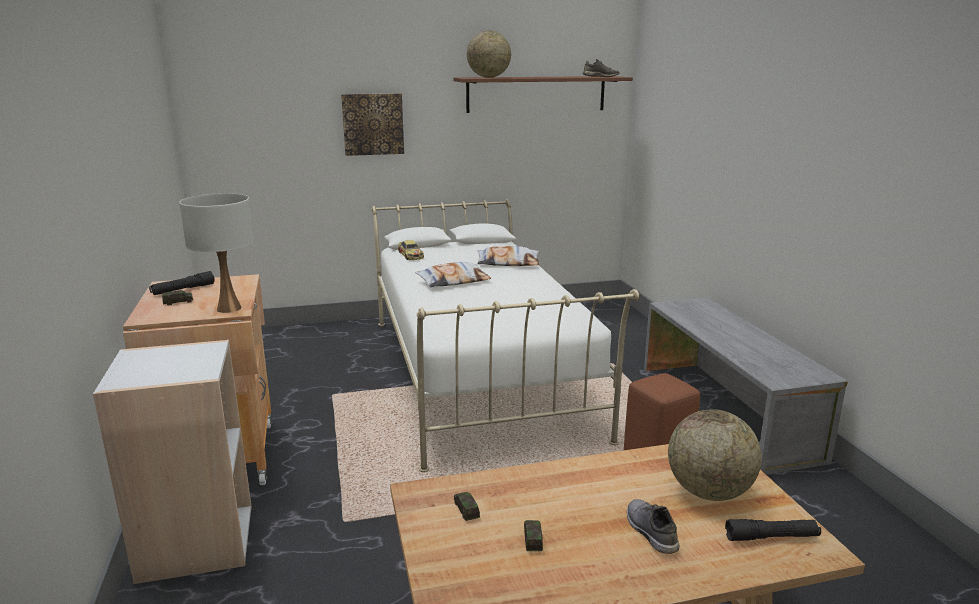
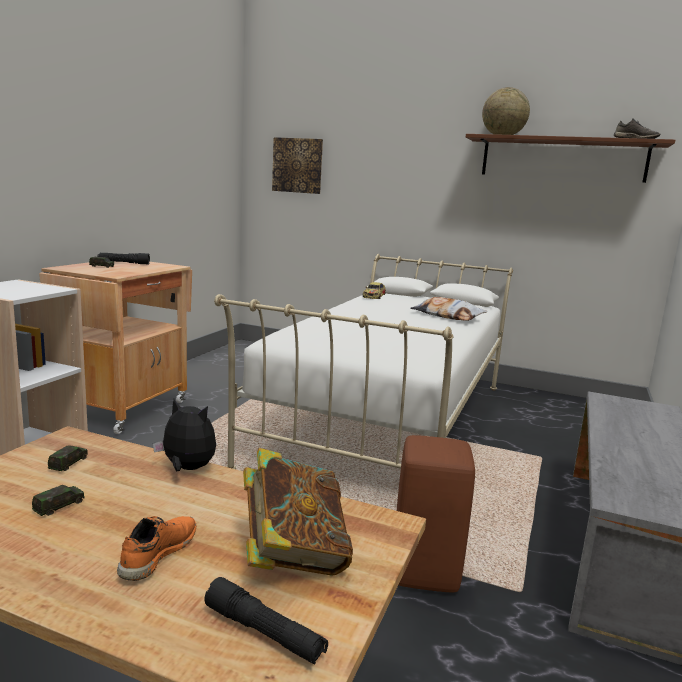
camera: 35 degrees right, 5 degrees down
white table lamp [179,193,254,313] -> none
picture [341,94,404,156] -> picture moved to [272,137,323,194]
pillow [415,262,491,287] -> none
grey shoe [627,499,680,554] -> orange shoe [117,516,196,581]
globe [668,409,762,501] -> book [243,448,353,576]
none -> plush toy [153,399,216,471]

